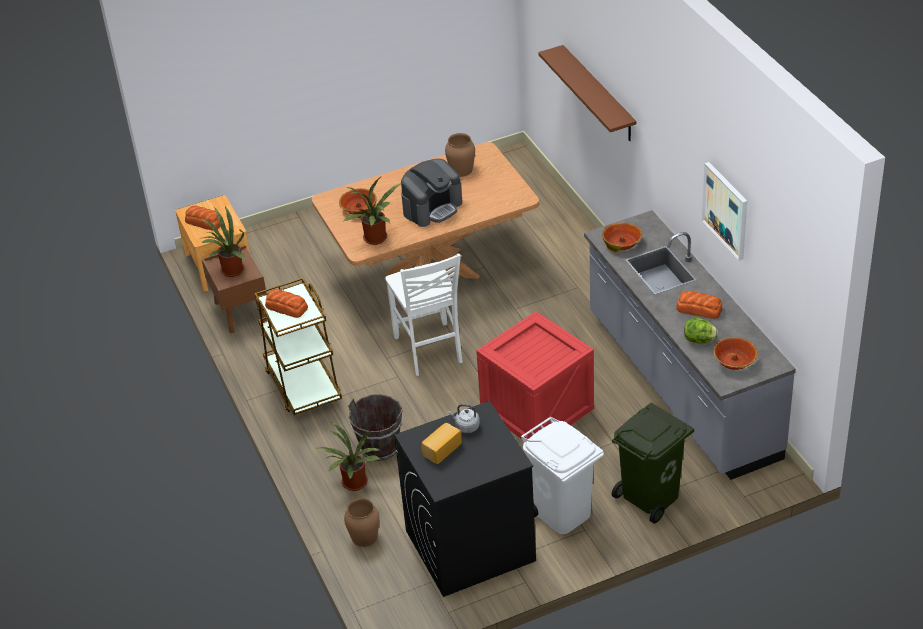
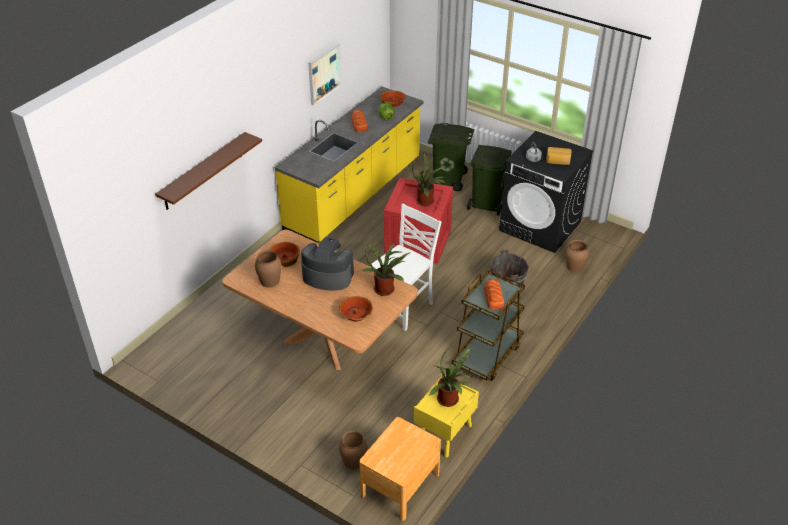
camera: 125 degrees left, 0 degrees up
bread [185,206,221,230] -> none
brown nightstand [201,245,267,333] -> yellow nightstand [414,374,479,458]
potted plant [316,422,380,491] -> potted plant moved to [412,153,446,206]
white trash can [520,417,604,534] -> green trash can [467,145,512,216]
grey counter [584,210,796,480] -> yellow counter [275,87,424,243]
bowl [602,222,642,253] -> bowl moved to [269,242,300,267]
none -> brown vase [339,431,367,469]

